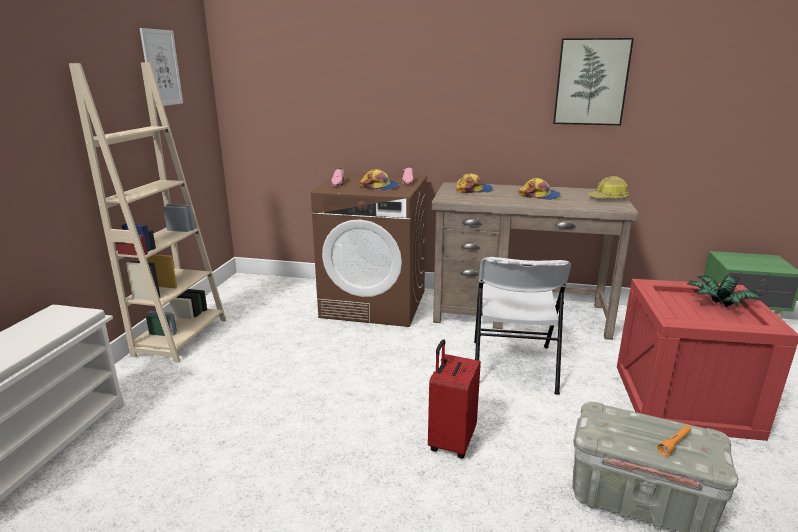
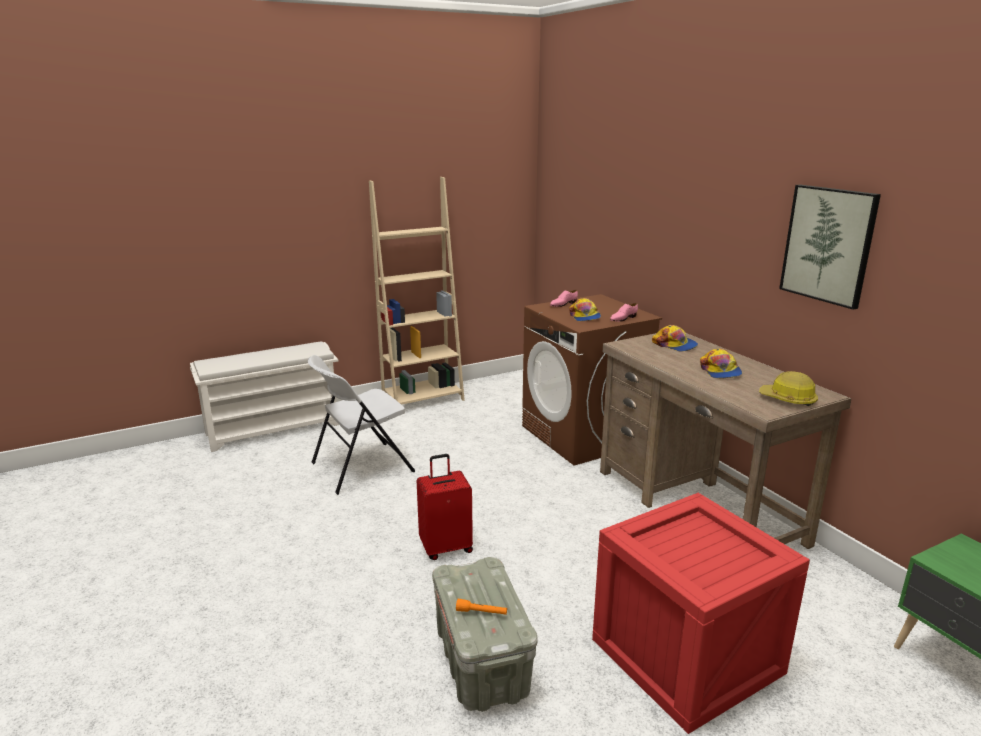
camera: 50 degrees right, 0 degrees up
picture [140,28,183,106] -> none
white chair [474,257,571,395] -> white chair moved to [308,355,415,495]
potted plant [687,275,763,307] -> none

